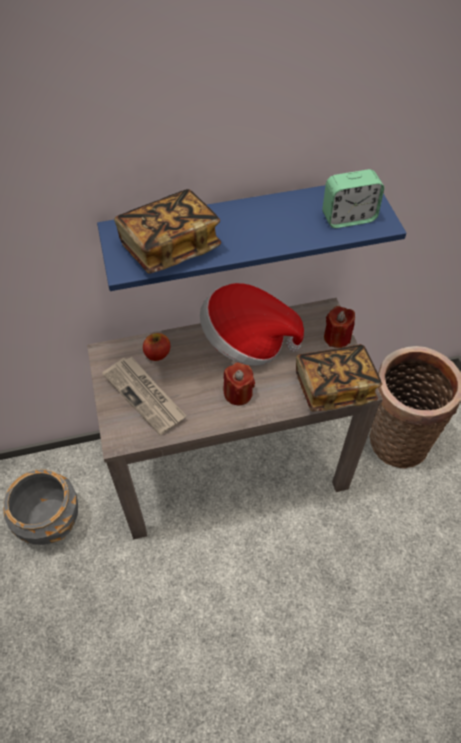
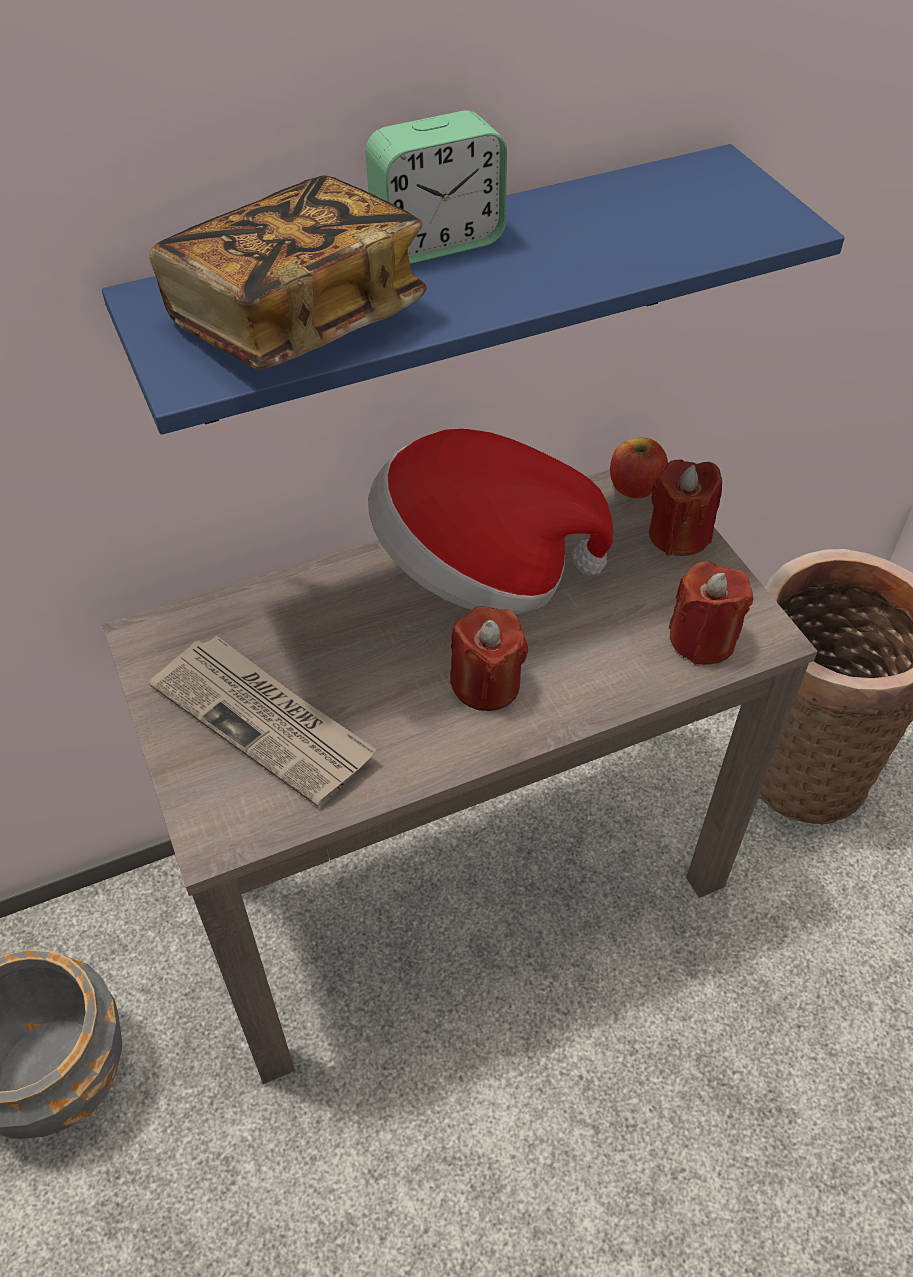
camera: 10 degrees left, 5 degrees down
apple [143,333,170,361] -> apple moved to [610,438,668,498]
book [296,344,382,411] -> red candle [669,561,753,665]
alarm clock [322,169,384,228] -> alarm clock moved to [365,110,507,264]

